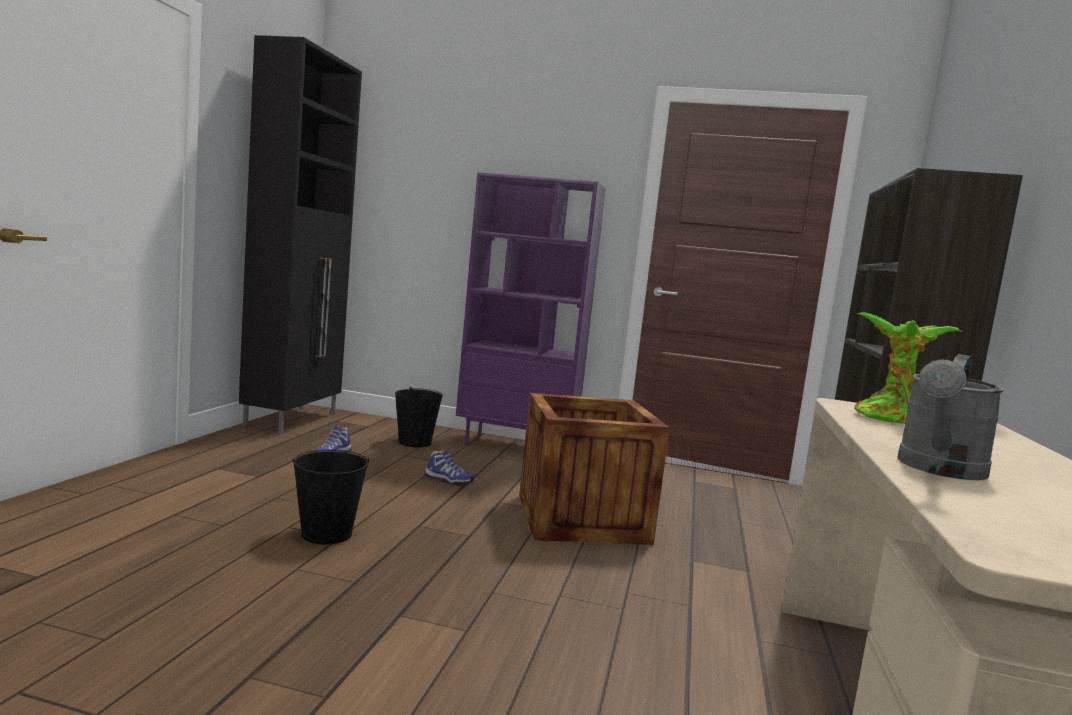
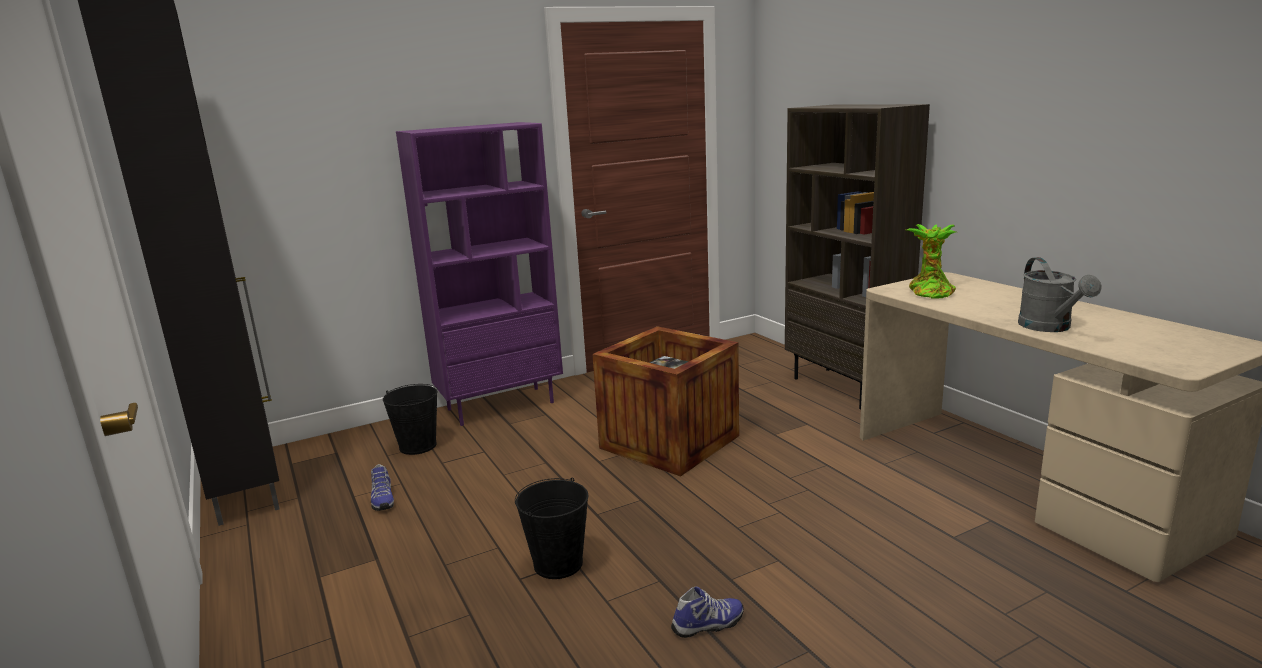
camera: 40 degrees left, 10 degrees up
shoe [425,450,474,486] -> shoe moved to [671,587,744,638]

